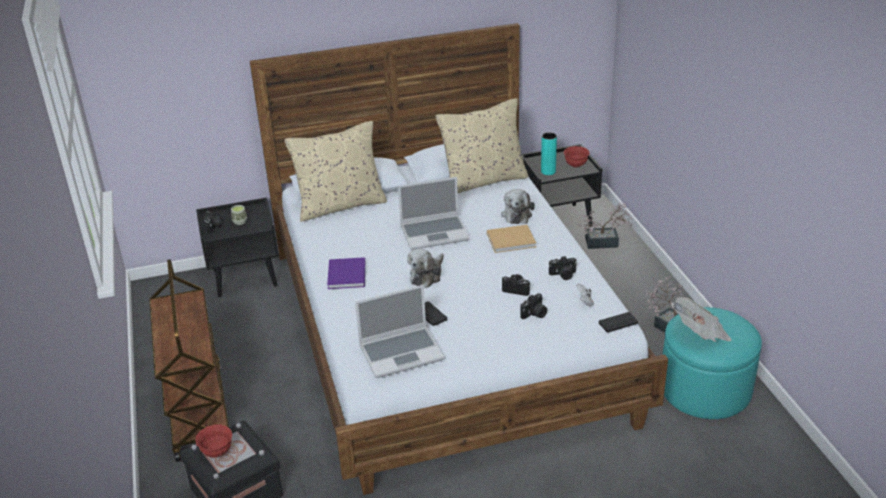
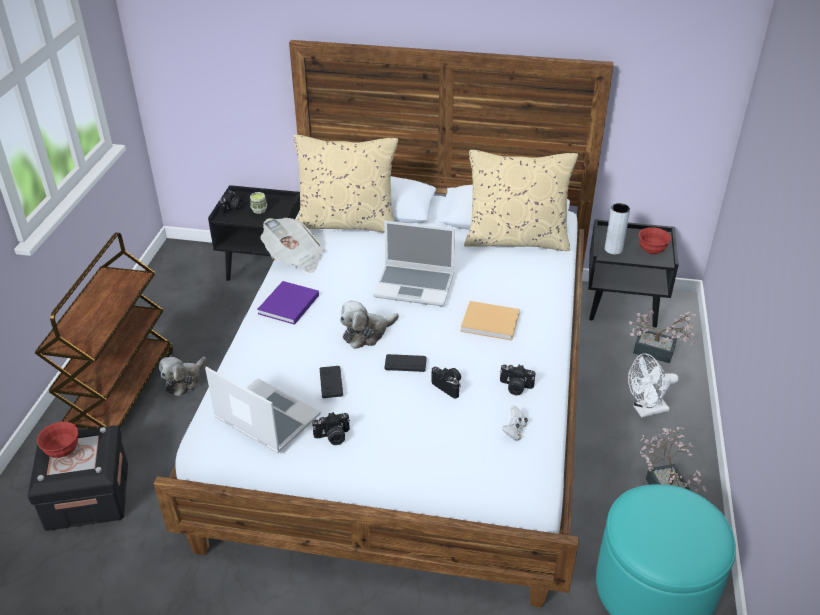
camera: 25 degrees right, 5 degrees up
laptop [355,285,444,378] -> laptop turned 150 degrees counterclockwise [205,367,321,453]
plush toy [501,189,535,224] -> plush toy moved to [159,357,206,397]
camera [520,293,547,319] -> camera moved to [312,412,350,445]
turquoise vase [541,132,557,175] -> grey vase [605,203,630,255]
black game controller [599,312,638,332] -> black game controller moved to [385,354,427,372]
newspaper [671,297,732,342] -> newspaper moved to [260,218,324,273]
none -> white fan [628,353,679,418]

